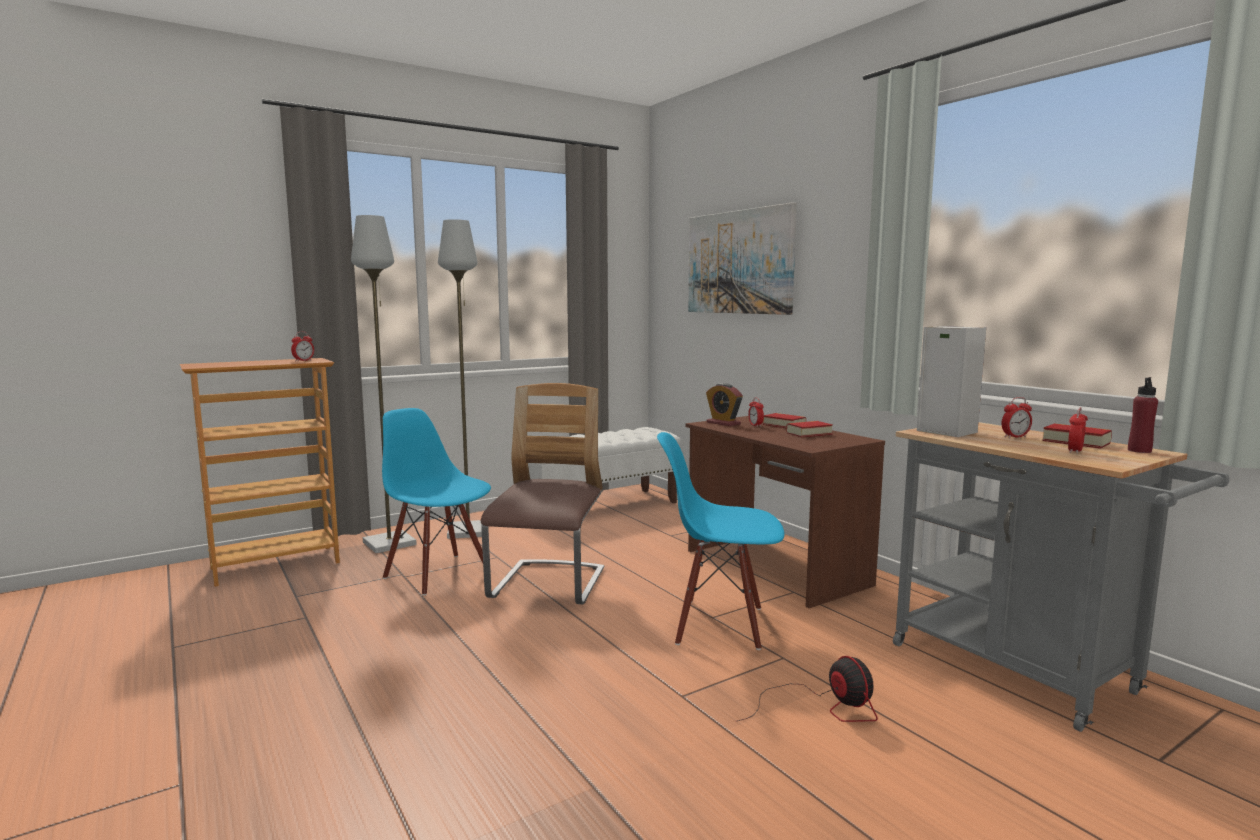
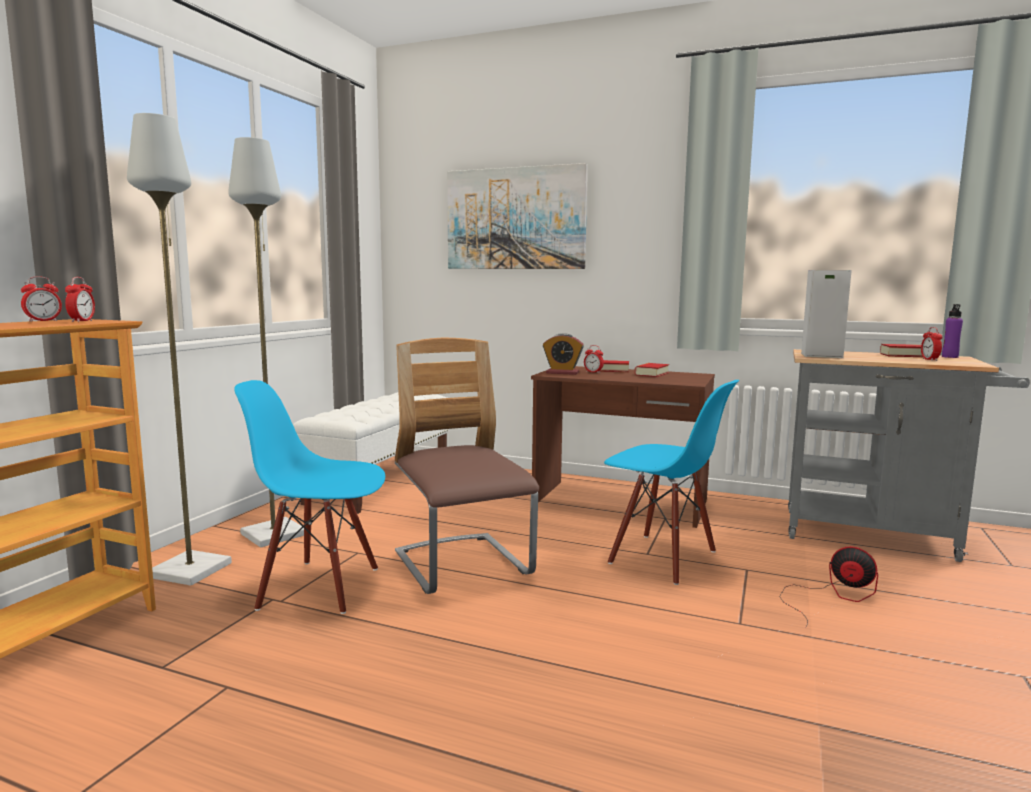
camera: 35 degrees left, 0 degrees up
blue chair [657,432,784,650] -> blue chair turned 120 degrees counterclockwise [604,380,739,585]
alarm clock [1002,397,1032,438] -> alarm clock moved to [21,276,62,322]
red bottle [1128,377,1158,453] -> purple bottle [942,304,963,358]

